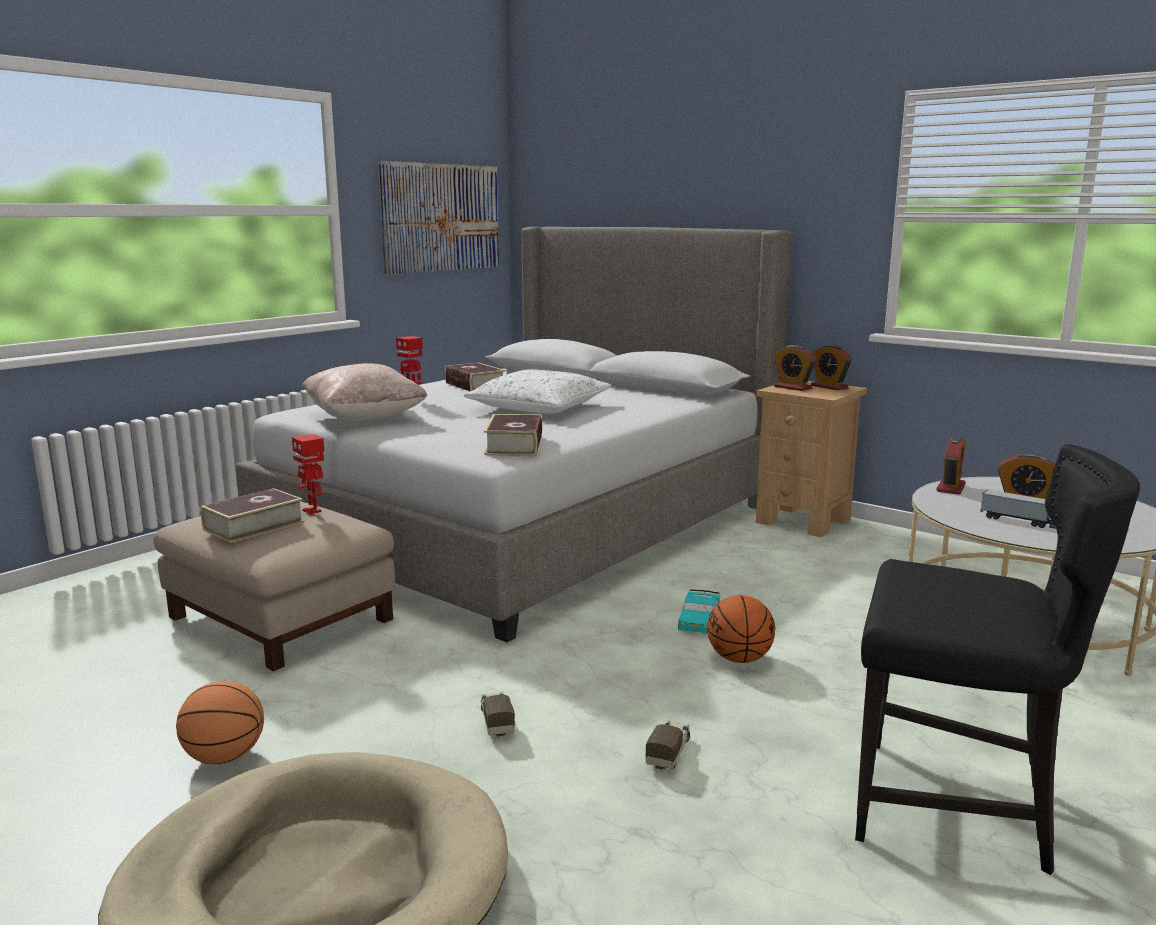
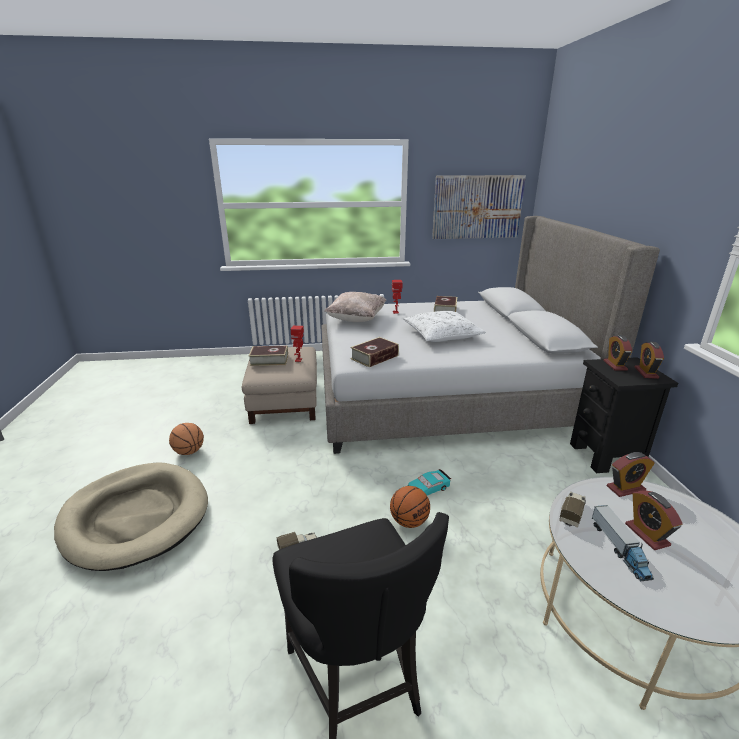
camera: 45 degrees right, 10 degrees up
toy truck [481,692,515,738] -> toy truck moved to [559,491,586,527]
beige nightstand [756,381,867,538] -> black nightstand [570,357,678,473]

